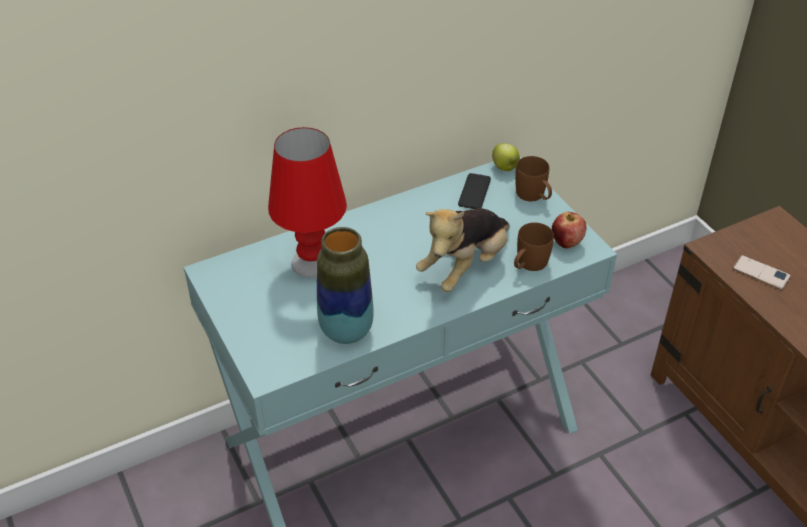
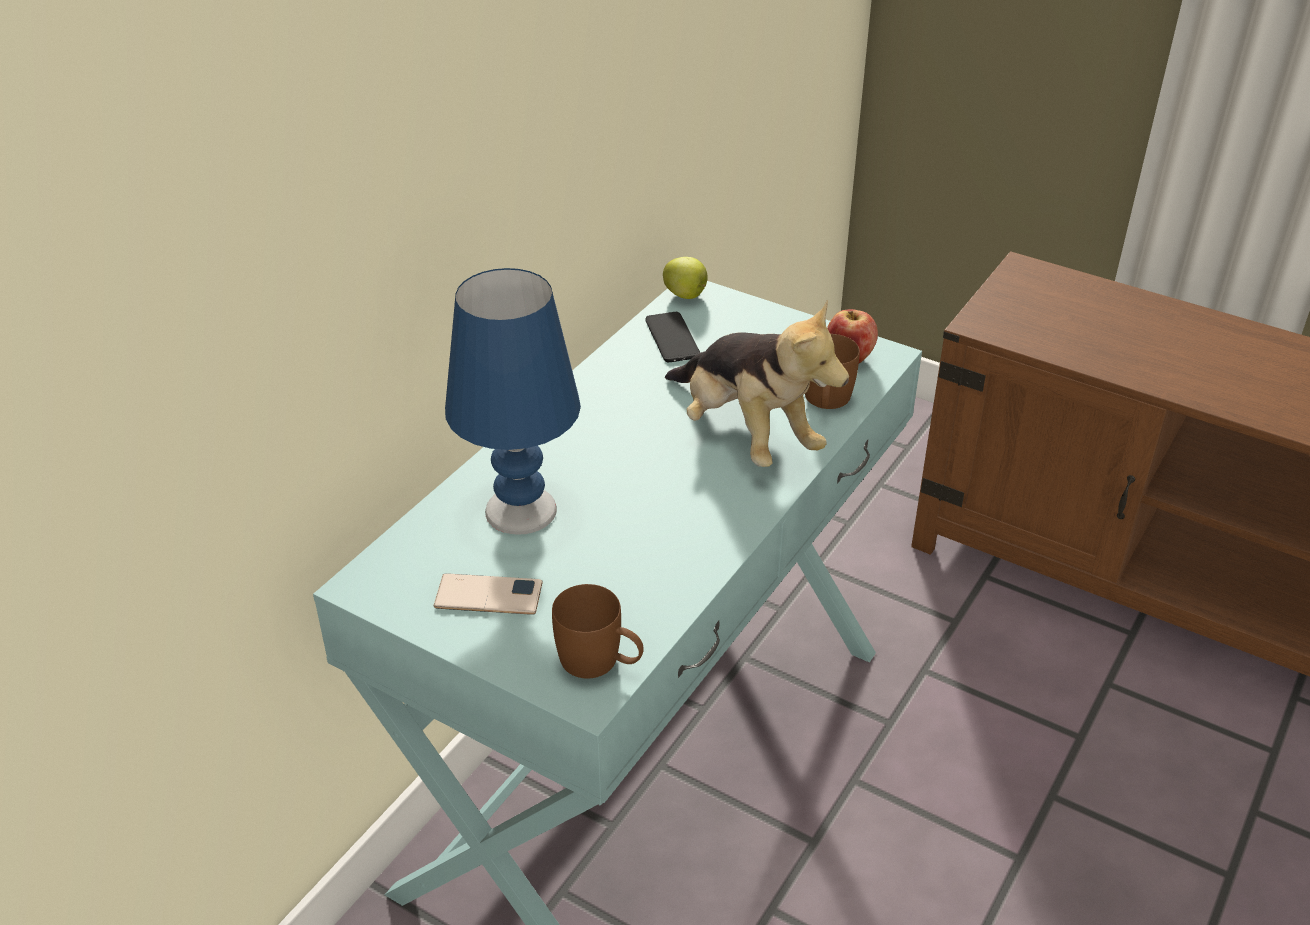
camera: 30 degrees left, 5 degrees down
red table lamp [268,127,347,278] -> blue table lamp [445,268,581,535]
vase [316,227,374,344] -> none
plush toy [416,208,510,292] -> plush toy turned 45 degrees counterclockwise [665,300,849,467]
brown mug [515,156,552,201] -> brown mug moved to [552,584,644,678]
phone [733,255,791,290] -> phone moved to [433,573,543,615]

